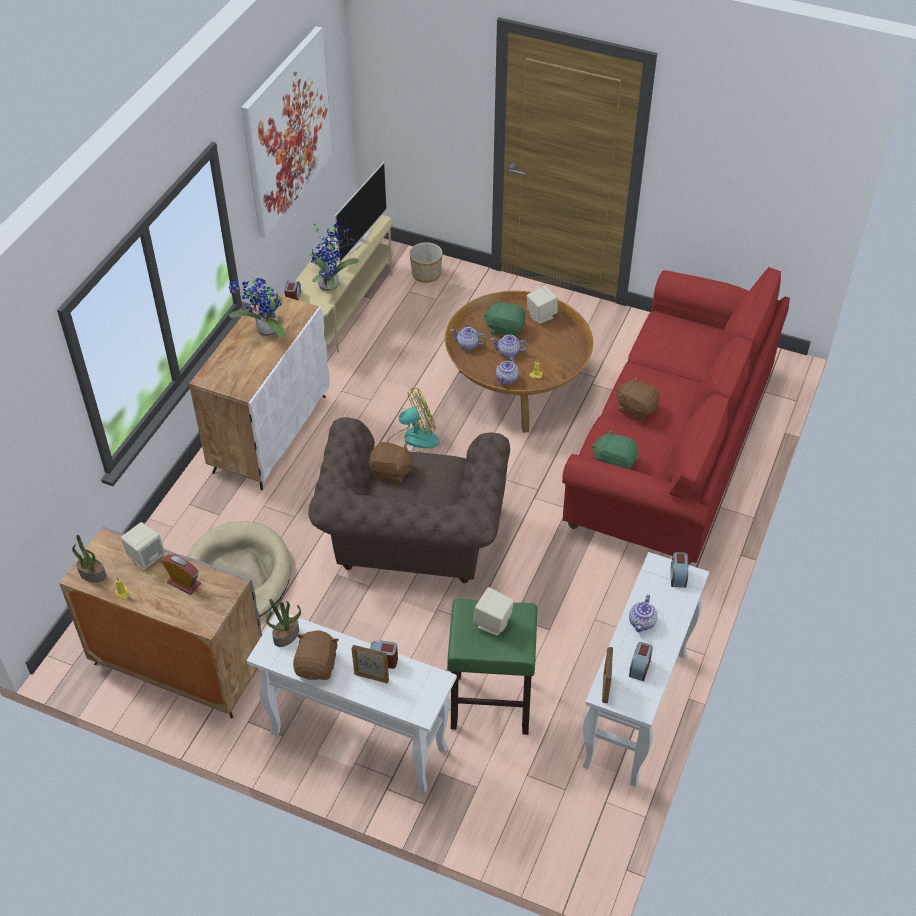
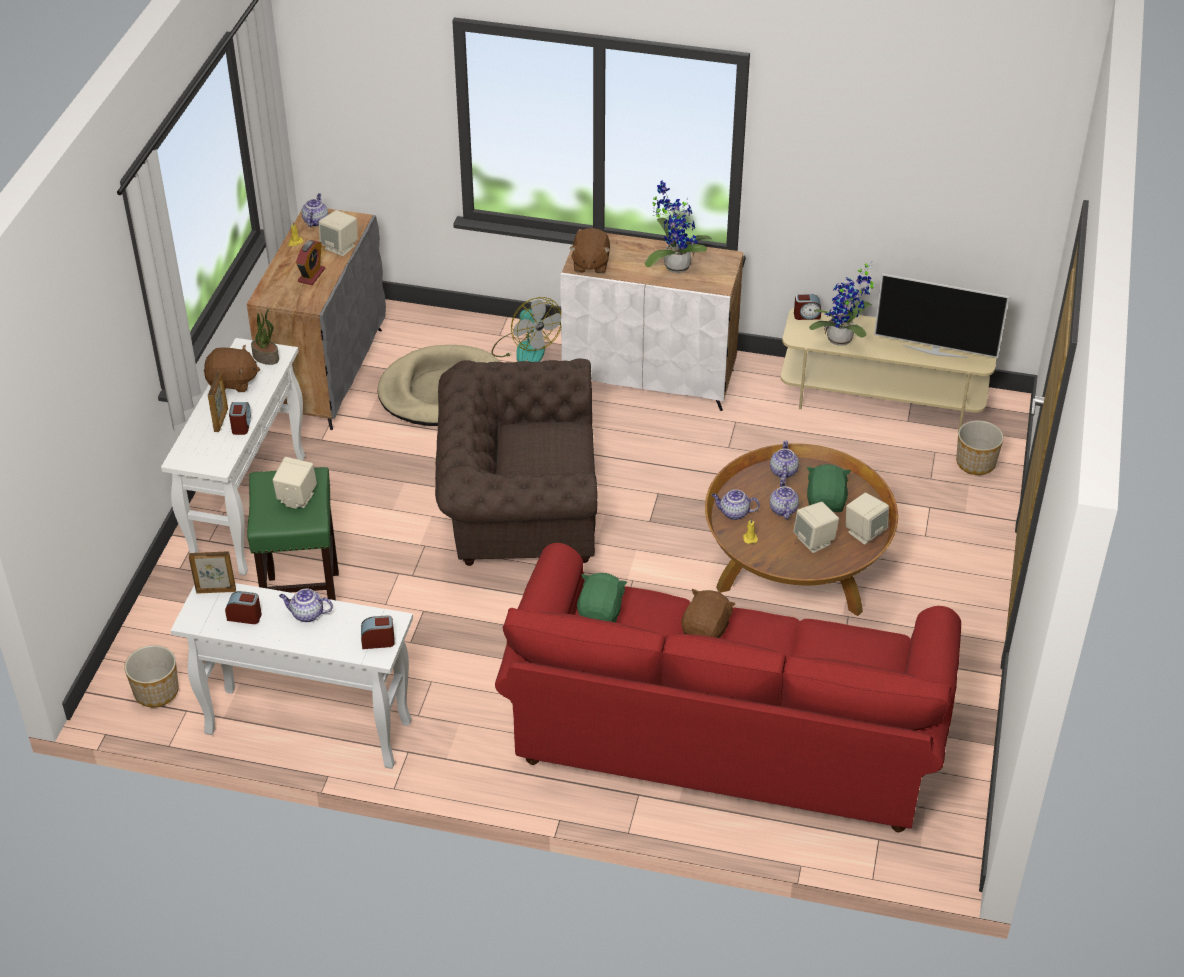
camera: 80 degrees right, 5 degrees down
potted plant [72,535,106,583] -> teapot [301,193,328,227]
picture [241,26,333,238] -> none
brown plush toy [369,442,415,483] -> brown plush toy moved to [569,228,610,274]
fan [387,388,440,452] -> fan moved to [492,297,561,362]
none -> planter [124,645,179,707]
none -> beige speaker [793,502,839,553]

